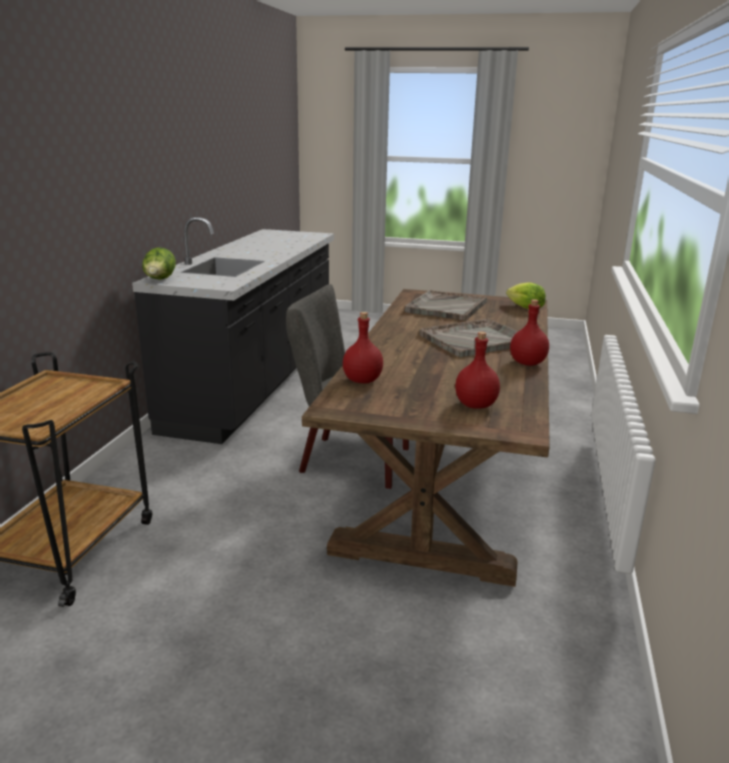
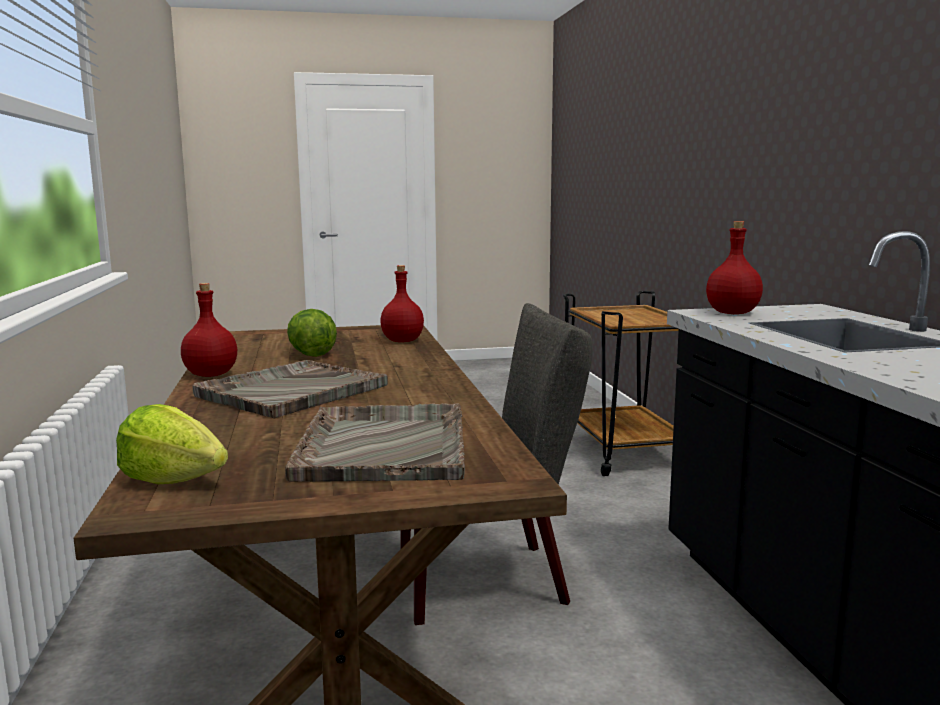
camera: 155 degrees right, 10 degrees down
lettuce [142,247,176,280] -> lettuce moved to [287,309,337,357]
red bottle [455,332,500,409] -> red bottle moved to [706,221,763,314]

